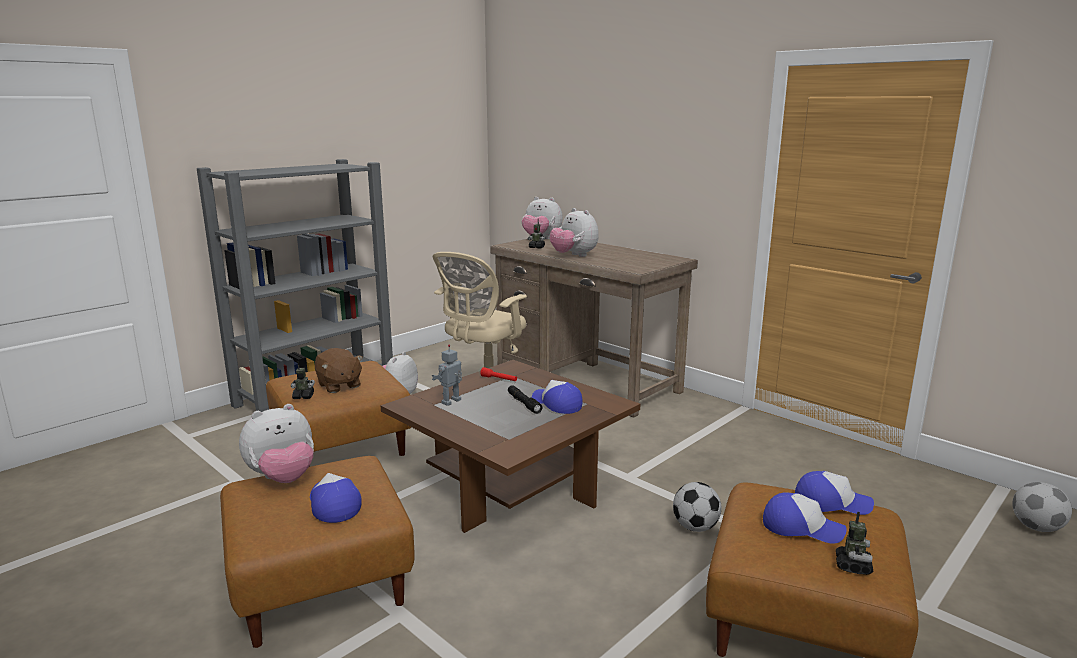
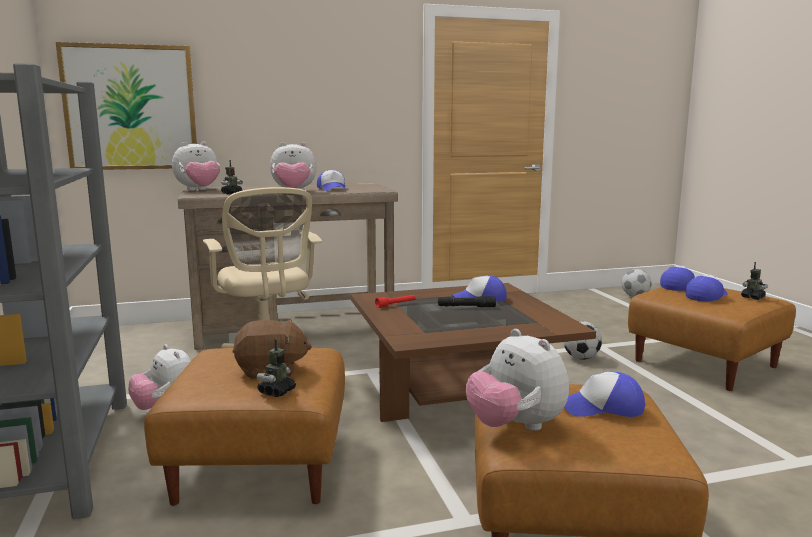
camera: 60 degrees left, 5 degrees down
plush toy [239,404,314,483] -> plush toy turned 150 degrees clockwise [466,329,569,431]
toy robot [432,344,462,406] -> none
none -> picture [56,42,197,170]
none -> cap [317,170,346,191]

